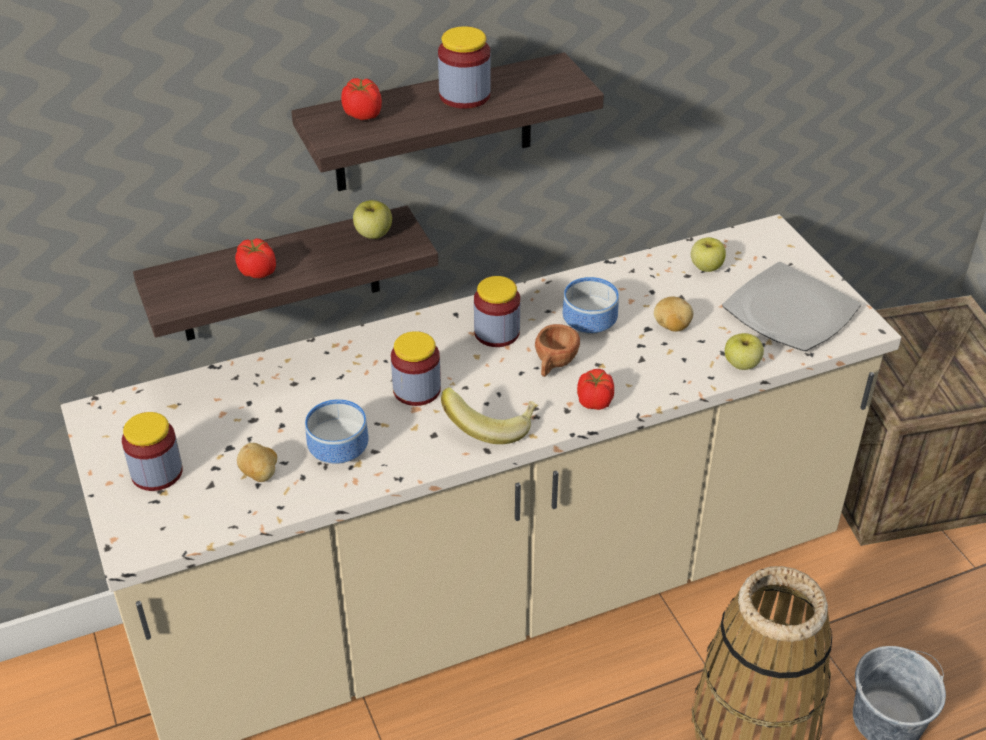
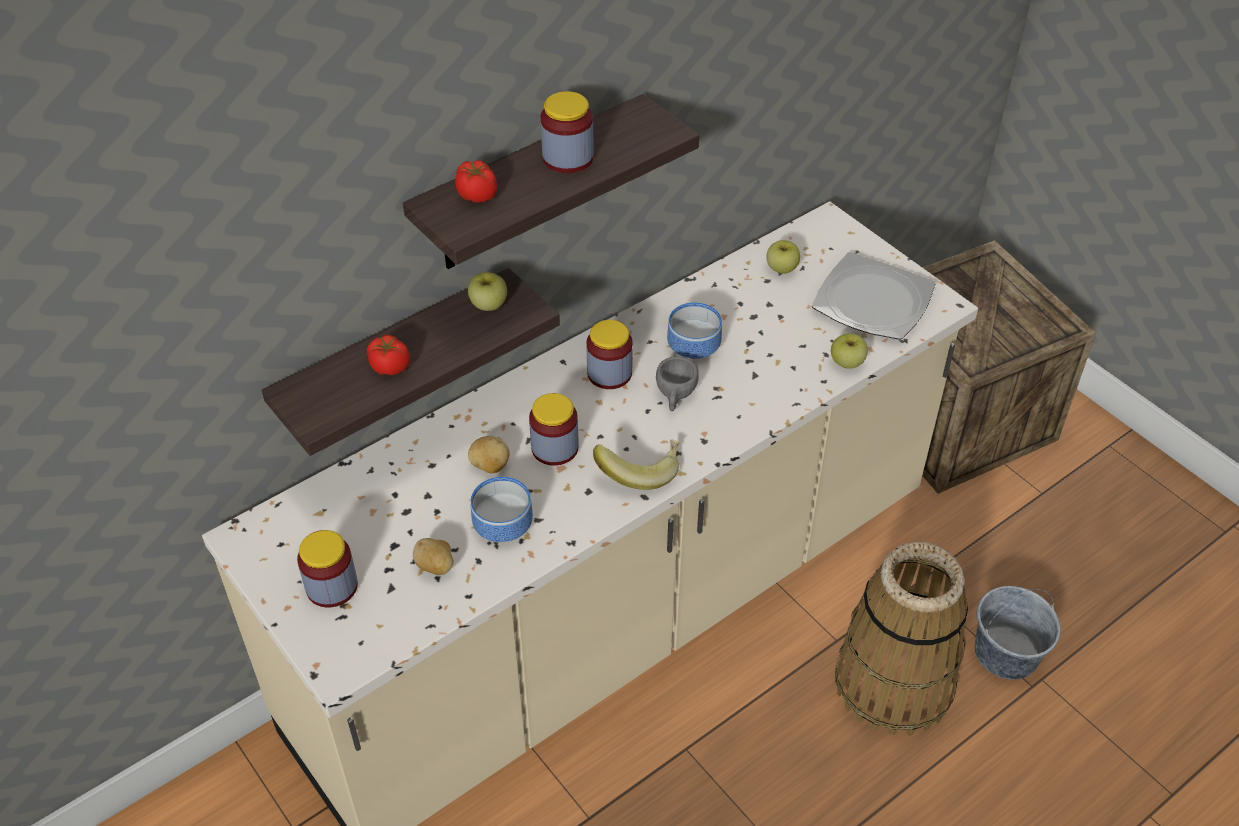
camera: 15 degrees left, 5 degrees up
brown cup [535,324,580,377] -> grey cup [656,357,699,411]
tomato [577,369,614,410] -> none
potato [654,297,693,332] -> potato moved to [468,436,510,474]

